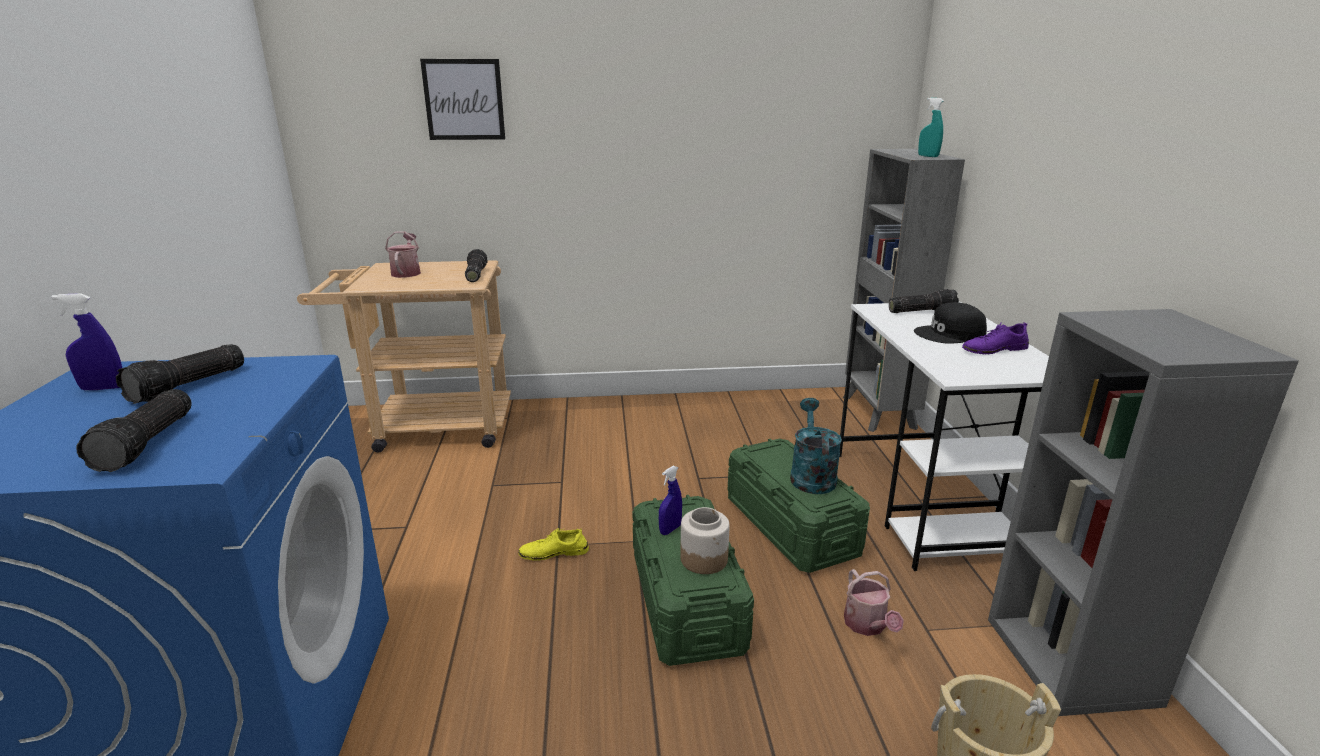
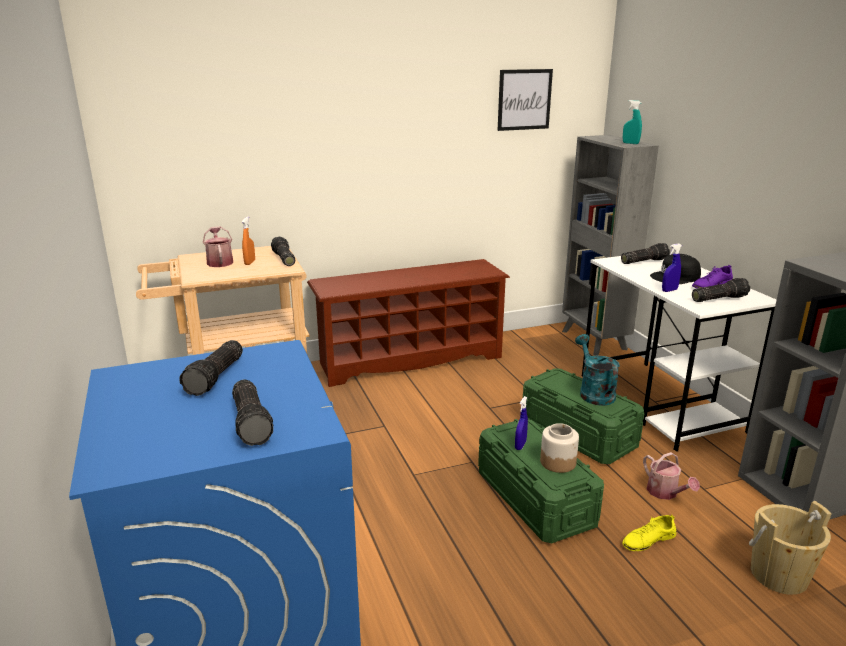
camera: 15 degrees left, 0 degrees up
blue spray bottle [51,293,122,390] -> blue spray bottle moved to [662,243,682,292]
picture [420,59,505,140] -> picture moved to [497,69,553,131]
yellow shoe [518,528,589,561] -> yellow shoe moved to [622,514,676,551]
none -> orange spray bottle [242,217,255,265]
none -> brown shoe rack [307,259,510,387]
none -> flashlight [692,278,750,302]

